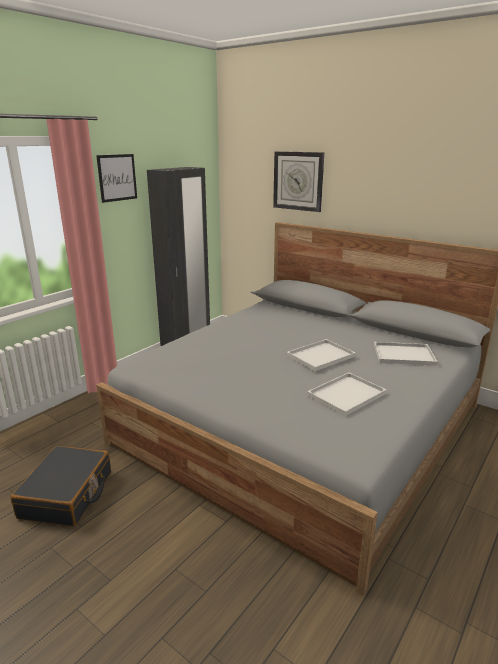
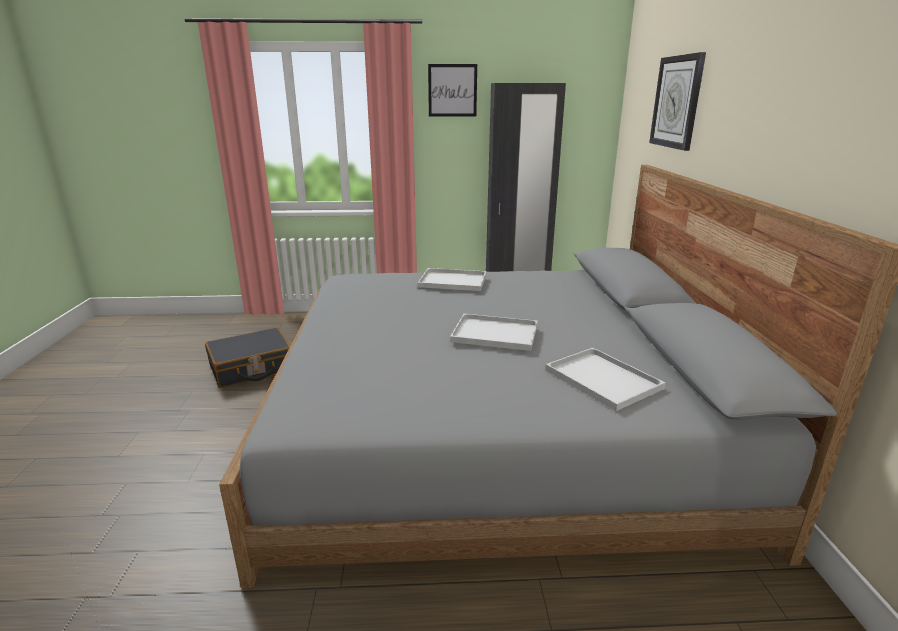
camera: 50 degrees right, 0 degrees up
white tray [307,372,387,416] -> white tray moved to [418,268,486,291]

